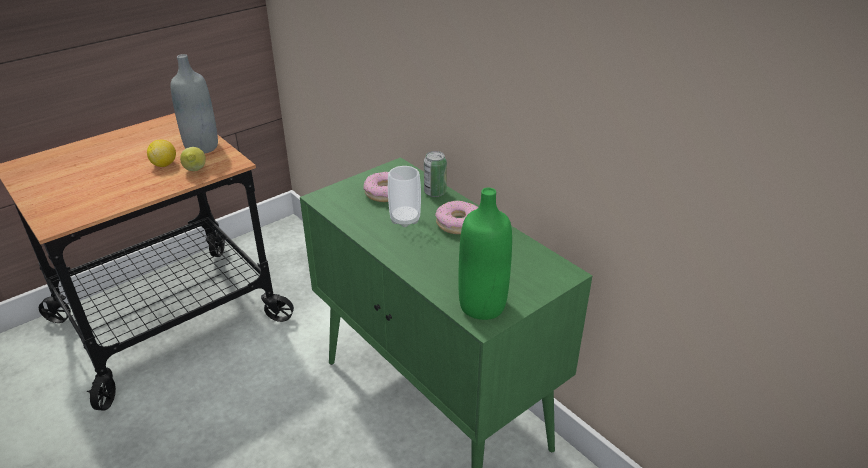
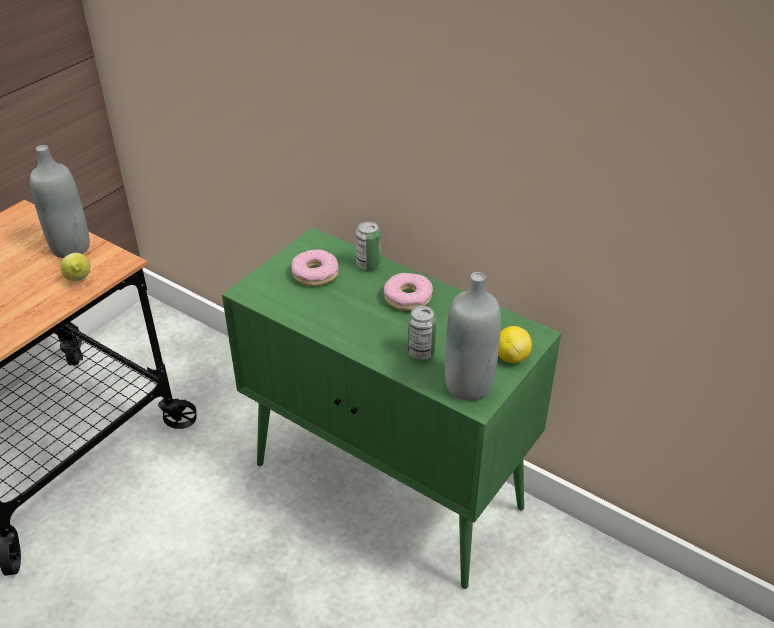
camera: 15 degrees left, 5 degrees up
lemon [147,140,176,167] -> lemon moved to [498,326,532,363]
cup [388,166,421,227] -> none
green bottle [458,188,512,320] -> grey bottle [445,272,501,401]
none -> can [407,306,437,360]

